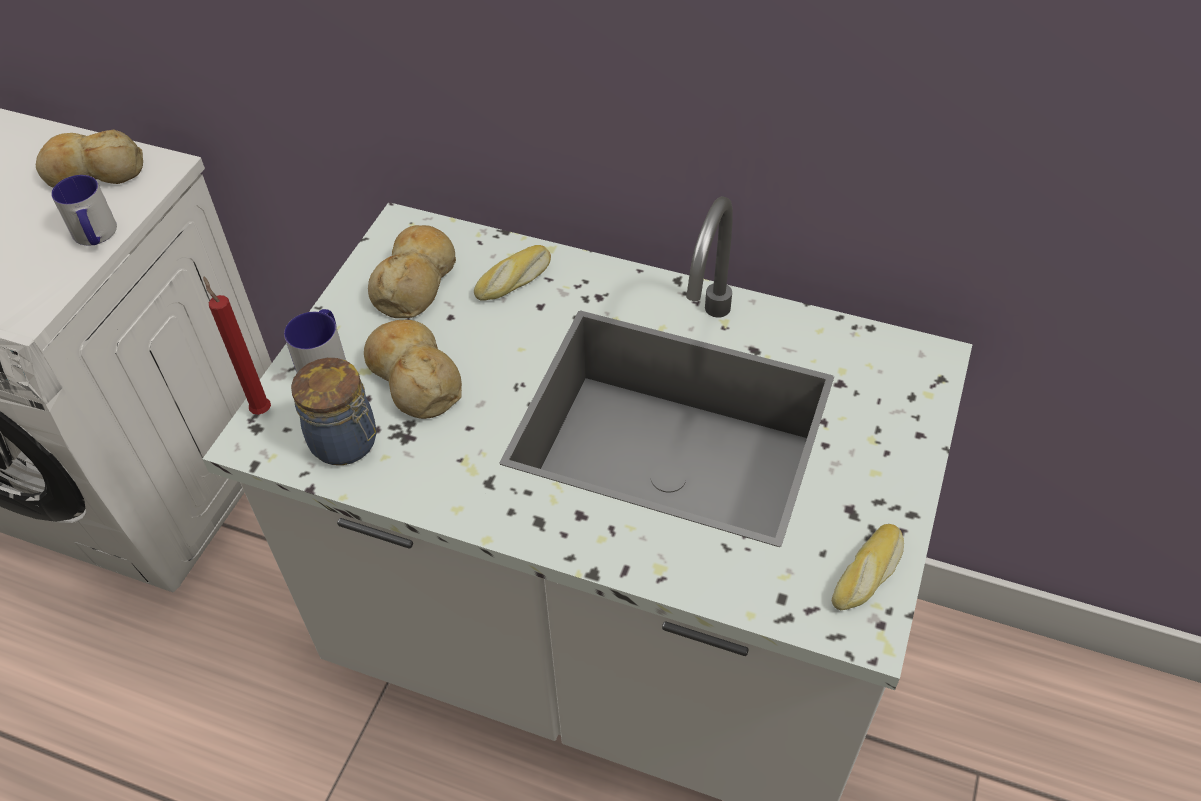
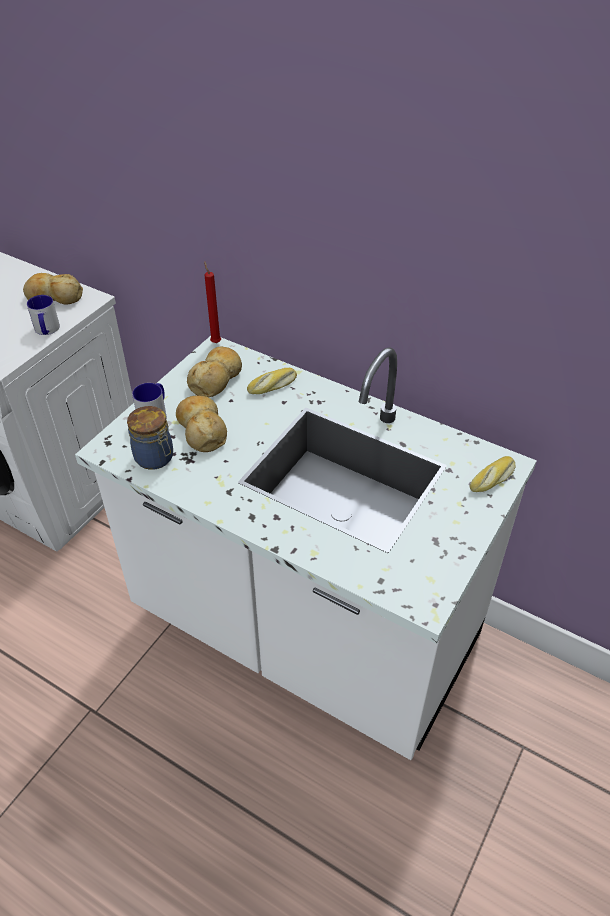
camera: 10 degrees right, 5 degrees down
red candle [203,276,271,415] -> red candle moved to [204,261,221,343]
bread [832,524,904,611] -> bread moved to [469,456,515,492]

